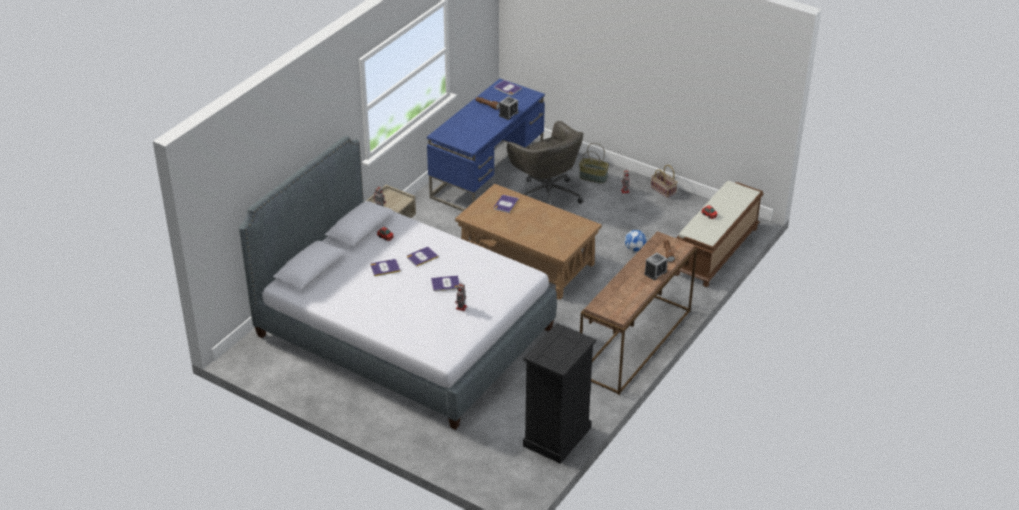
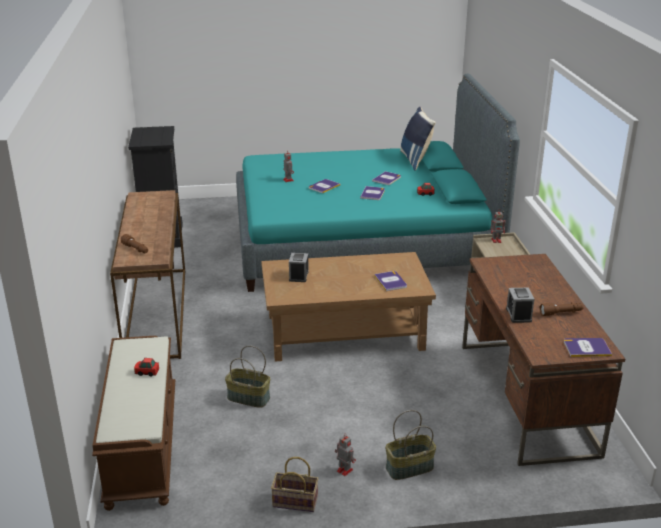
camera: 140 degrees right, 10 degrees down
grey bed [239,136,557,430] -> turquoise bed [236,74,520,292]
blue desk [427,79,545,211] -> brown desk [462,254,625,466]
grey office chair [507,121,584,205] -> none
football [625,230,646,251] -> basket [225,345,270,408]
alarm clock [644,252,668,280] -> alarm clock moved to [289,253,309,282]
none -> blue pillow [400,106,436,171]

